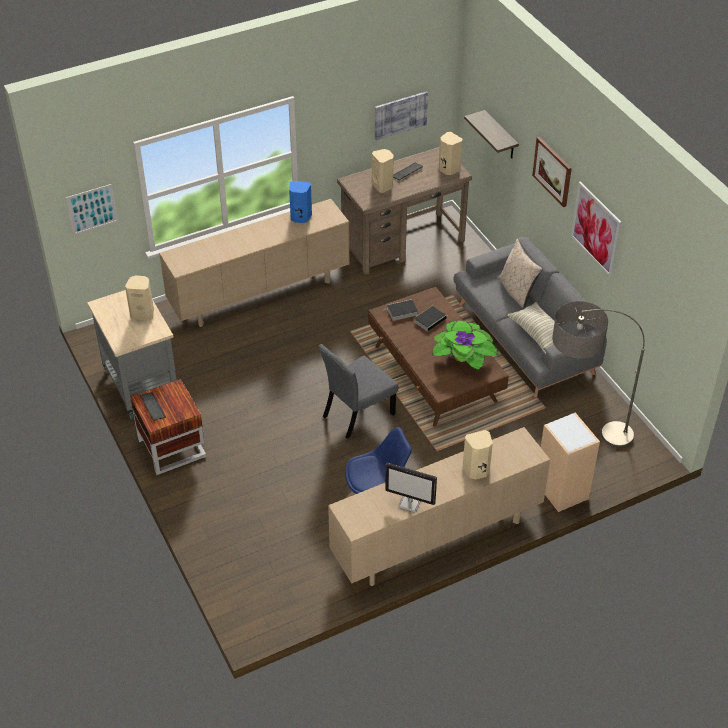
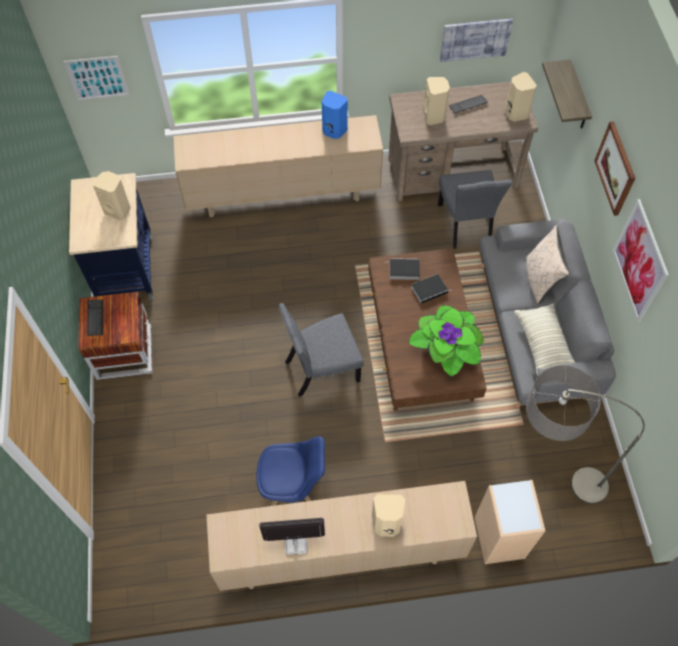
camera: 20 degrees right, 15 degrees up
grey cart [87,290,177,420] -> blue cart [69,173,153,301]
monitor [385,463,437,512] -> monitor turned 135 degrees clockwise [259,518,325,555]
none -> grey chair [438,170,513,249]

